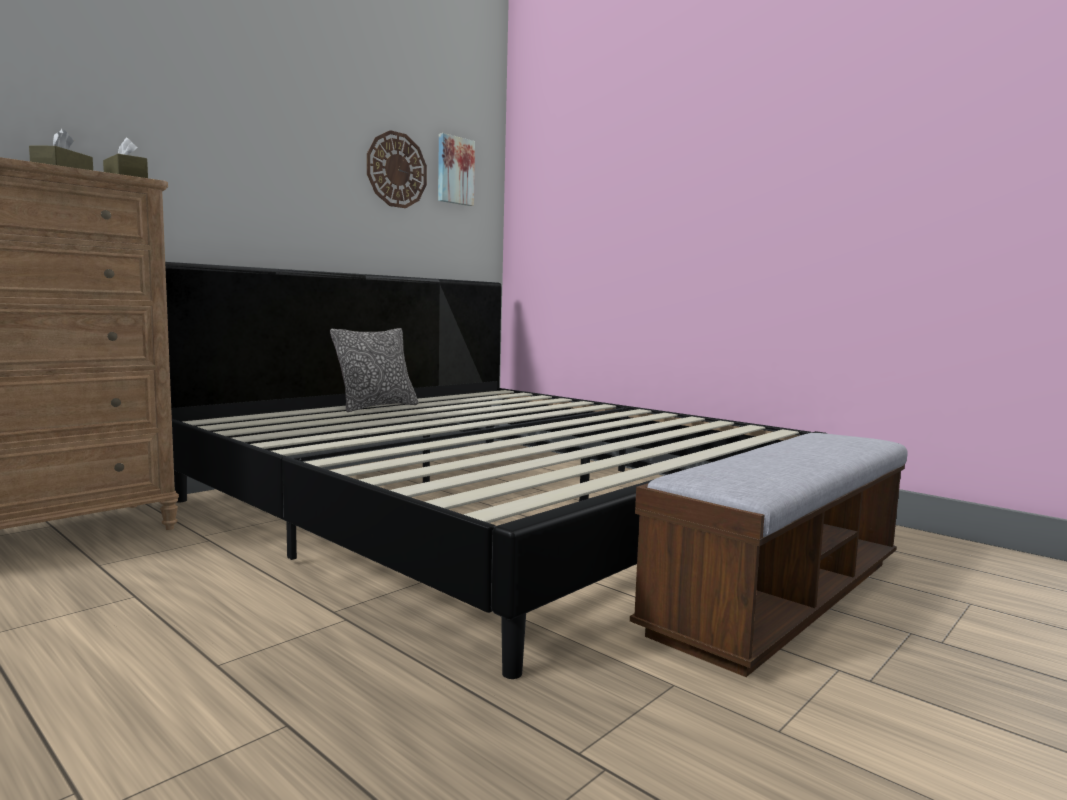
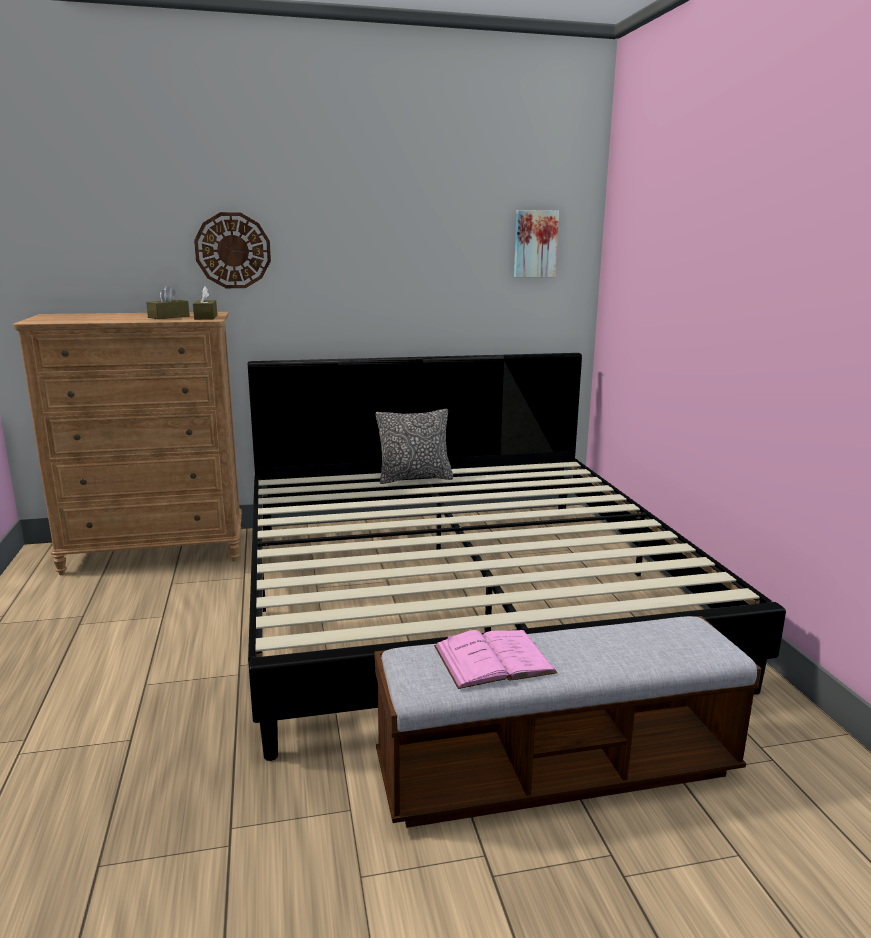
camera: 35 degrees right, 10 degrees up
wall clock [367,130,427,208] -> wall clock moved to [194,212,271,288]
none -> pink book [434,630,558,689]

